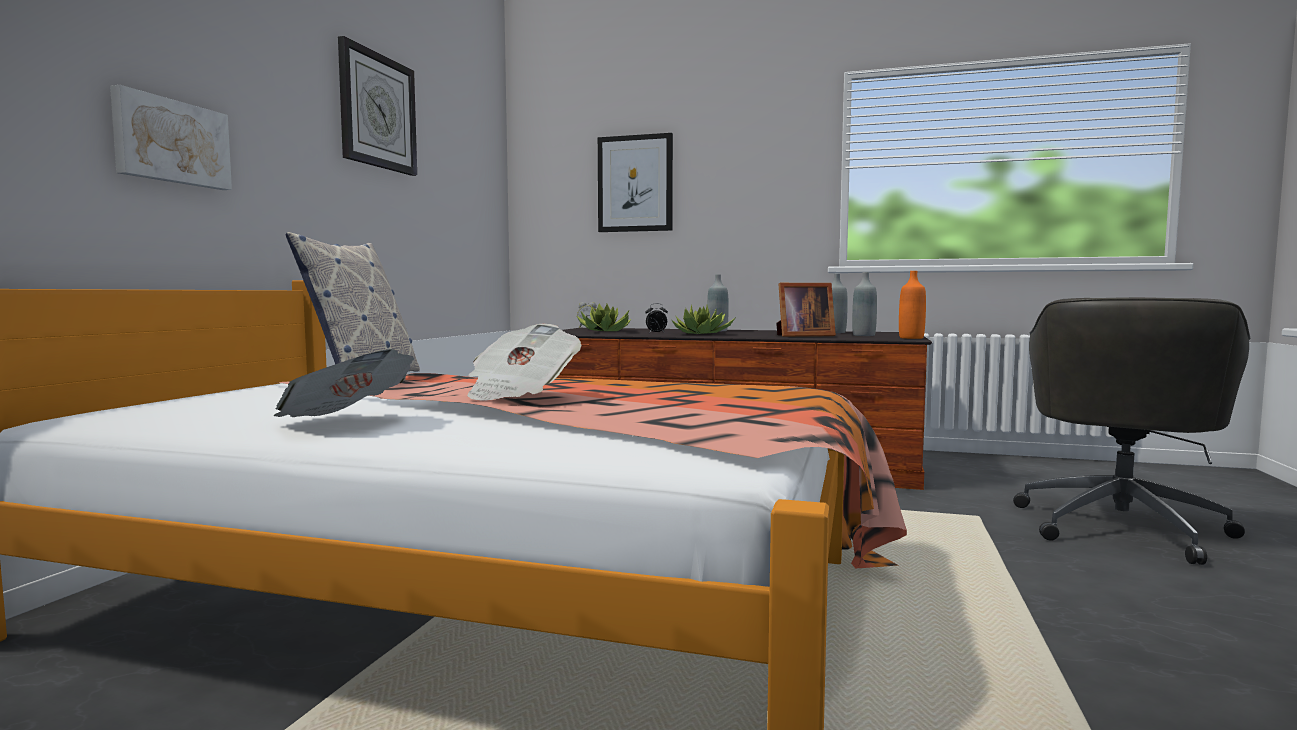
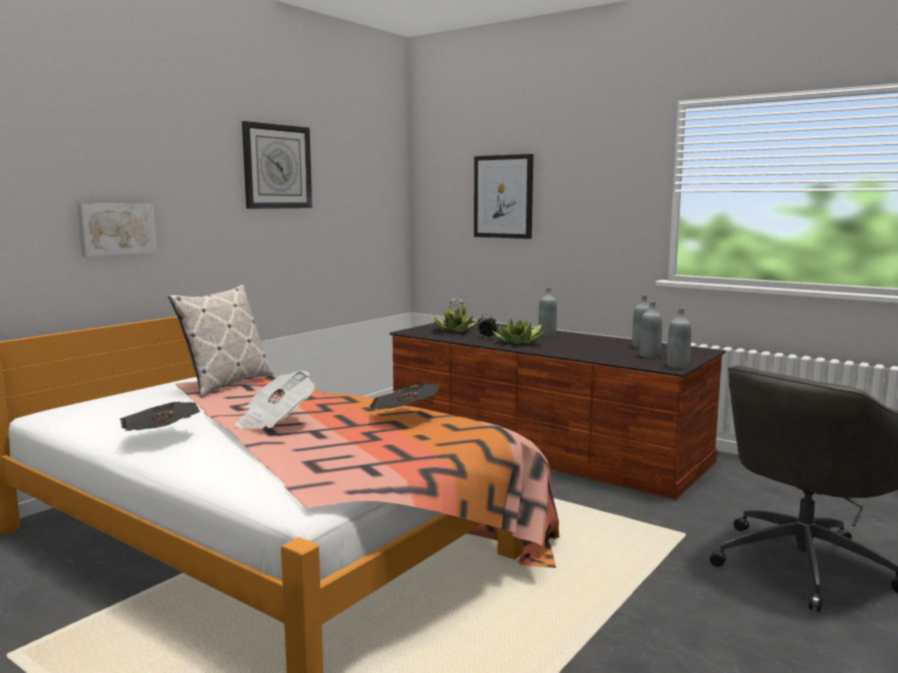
camera: 20 degrees right, 5 degrees up
picture frame [776,283,836,337] -> none
orange bottle [899,271,926,339] -> grey bottle [667,308,691,369]
none -> newspaper [369,383,440,410]

